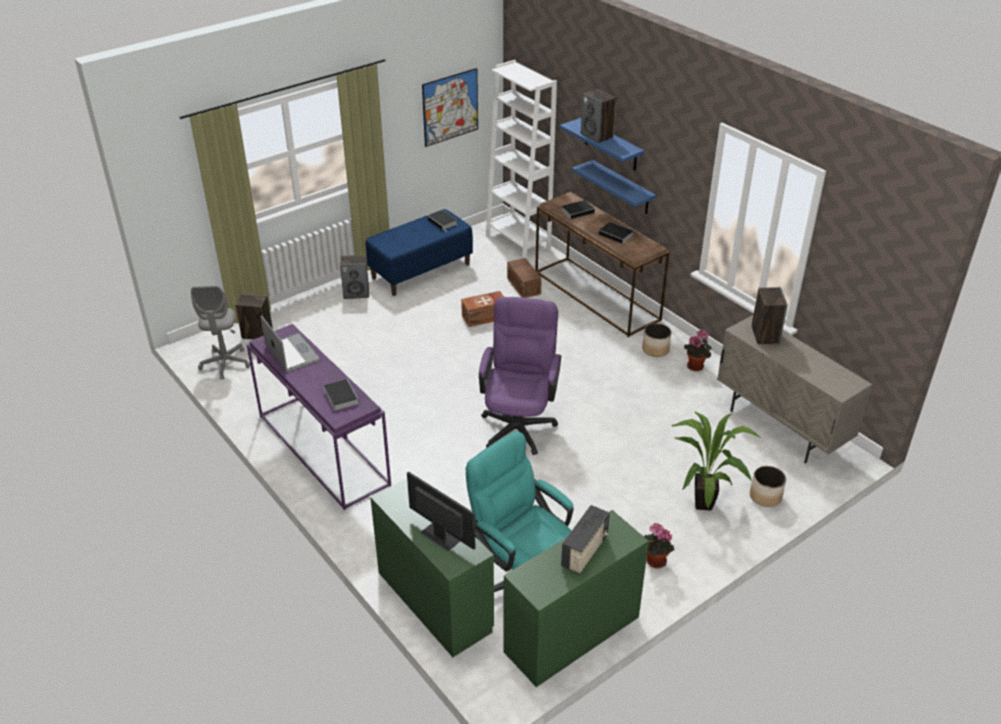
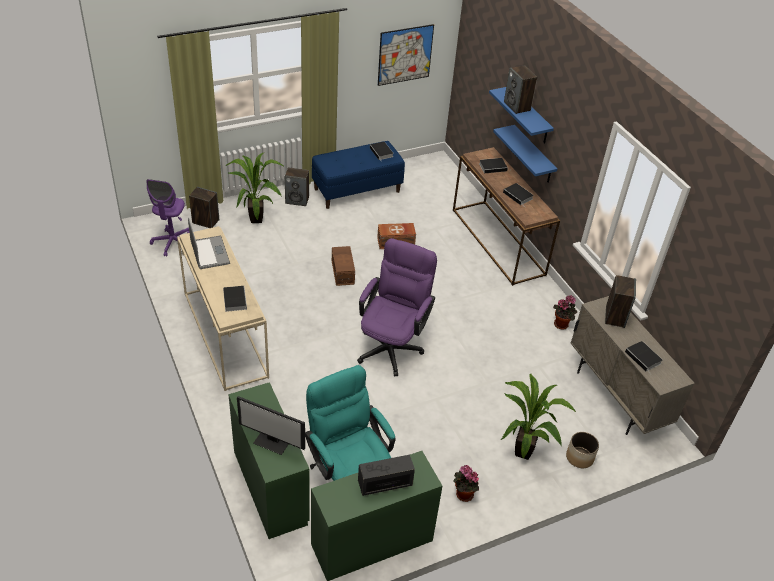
camera: 10 degrees right, 5 degrees up
grey office chair [191,286,250,380] -> purple office chair [146,179,189,257]
purple console table [247,324,391,510] -> beige console table [177,226,269,391]
monitor [407,471,475,551] -> monitor turned 150 degrees clockwise [237,396,305,455]
white bookcase [486,60,557,258] -> none
brown storage box [507,258,542,298] -> brown storage box moved to [332,246,355,286]
radio [561,505,610,574] -> radio turned 150 degrees counterclockwise [358,455,415,496]
planter [642,323,671,357] -> none
none -> potted plant [226,152,283,223]
none -> book [625,341,663,375]

